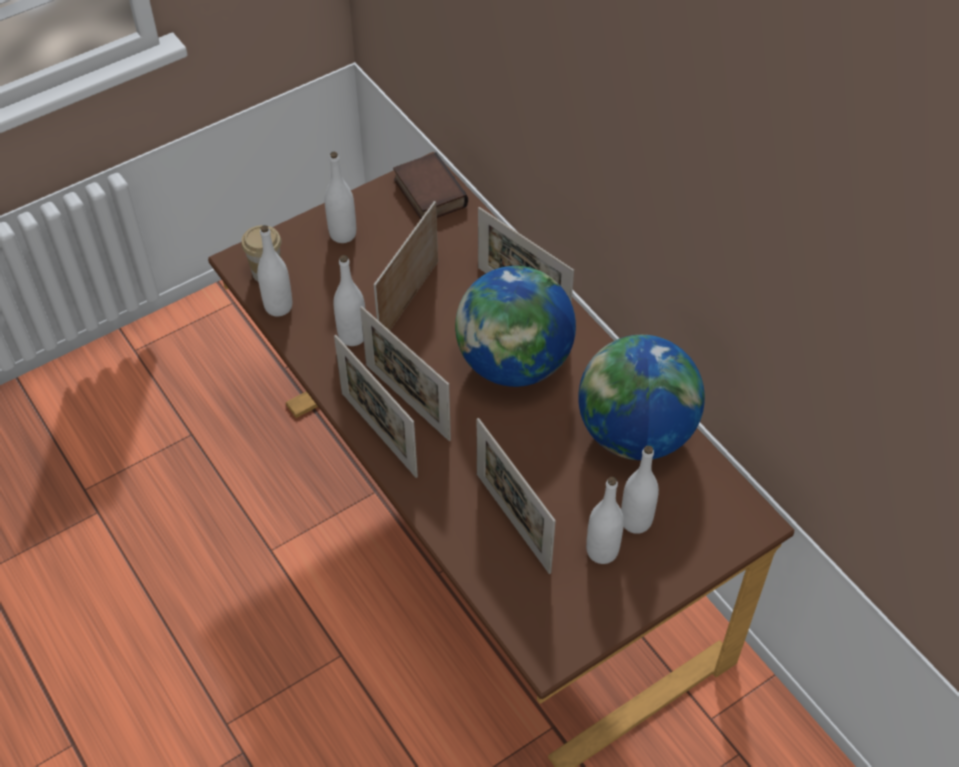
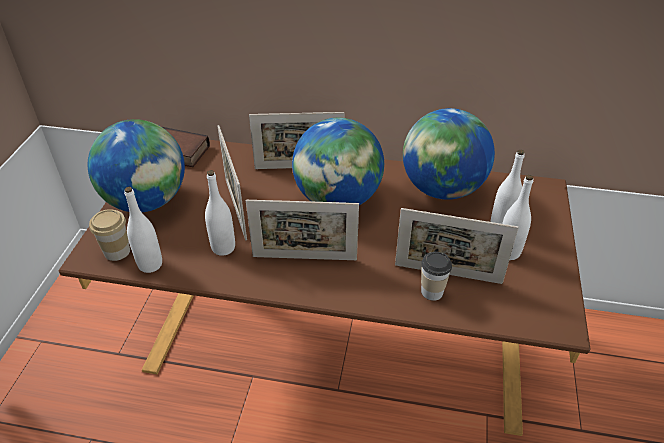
camera: 45 degrees left, 10 degrees down
white bottle [325,152,356,243] -> globe [88,119,185,212]
picture frame [334,335,418,478] -> none
none -> cup [421,252,452,301]

